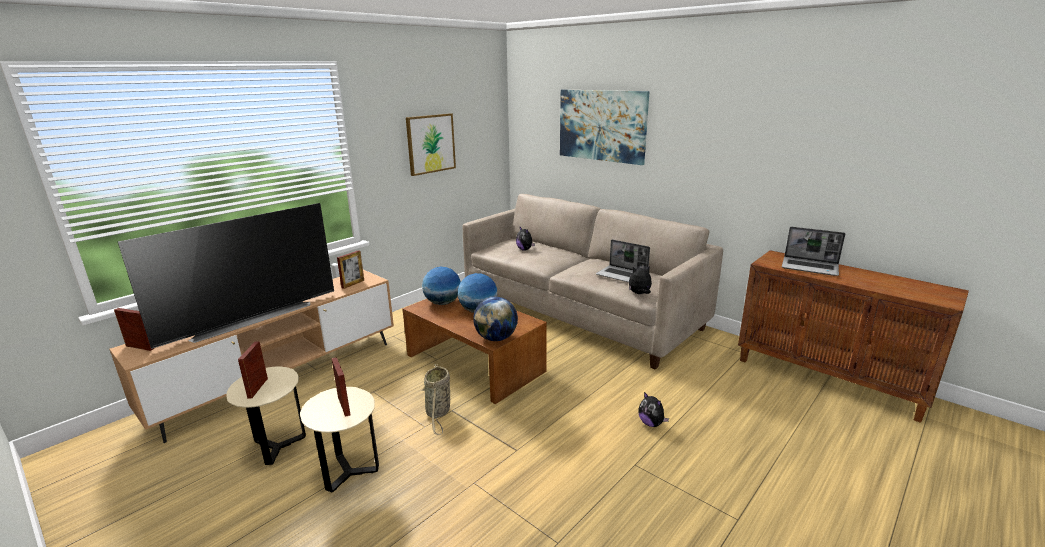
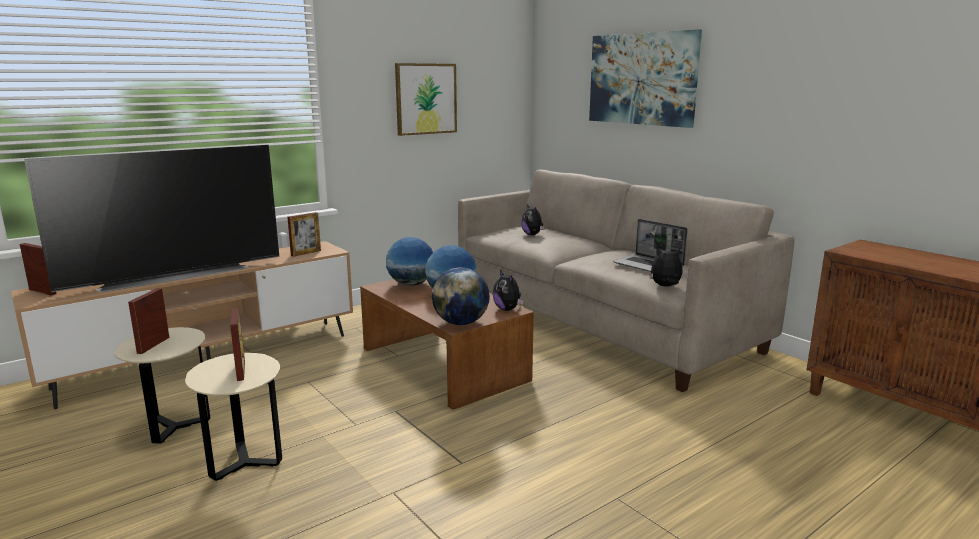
camera: 10 degrees right, 5 degrees down
basket [422,364,450,435] -> none
plush toy [638,392,669,427] -> plush toy moved to [493,270,524,311]
laptop [782,227,845,276] -> none

